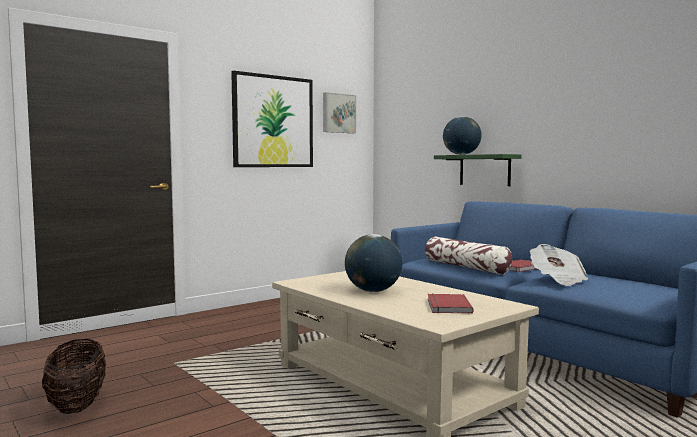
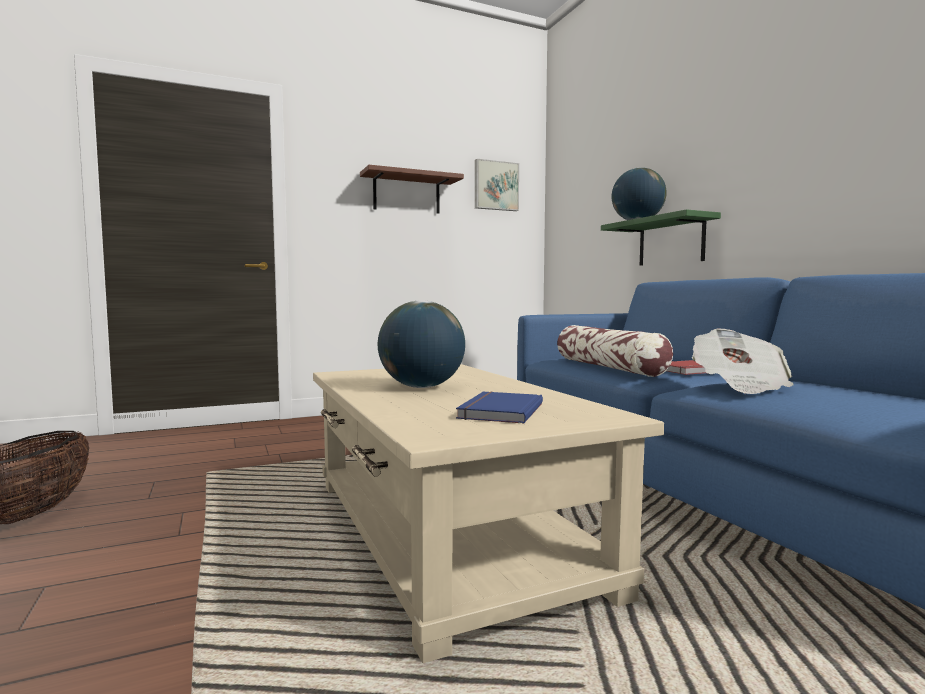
camera: 15 degrees right, 0 degrees up
picture [231,71,313,167] -> brown shelf [360,165,464,214]
red book [428,294,473,313] -> blue book [456,391,543,423]

